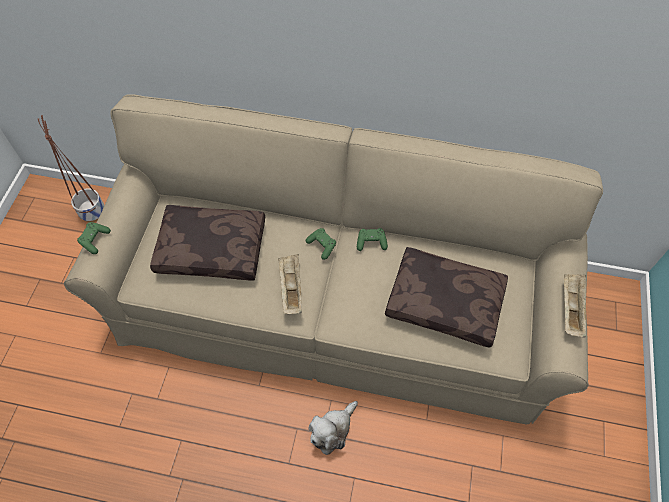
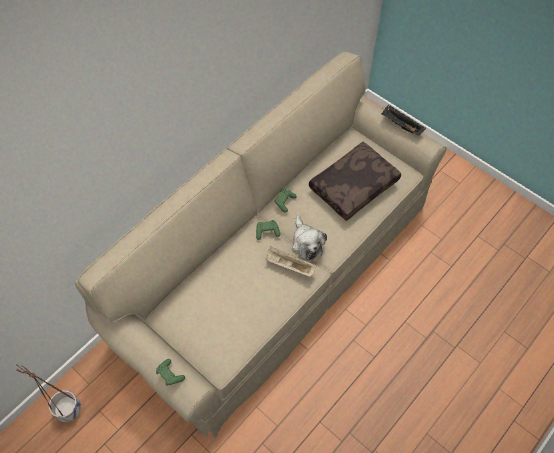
camera: 60 degrees left, 0 degrees up
brown pillow [150,205,265,280] -> none
plush toy [308,401,358,455] -> plush toy moved to [292,215,327,260]
beige tray [564,274,586,338] -> black tray [382,105,426,135]

